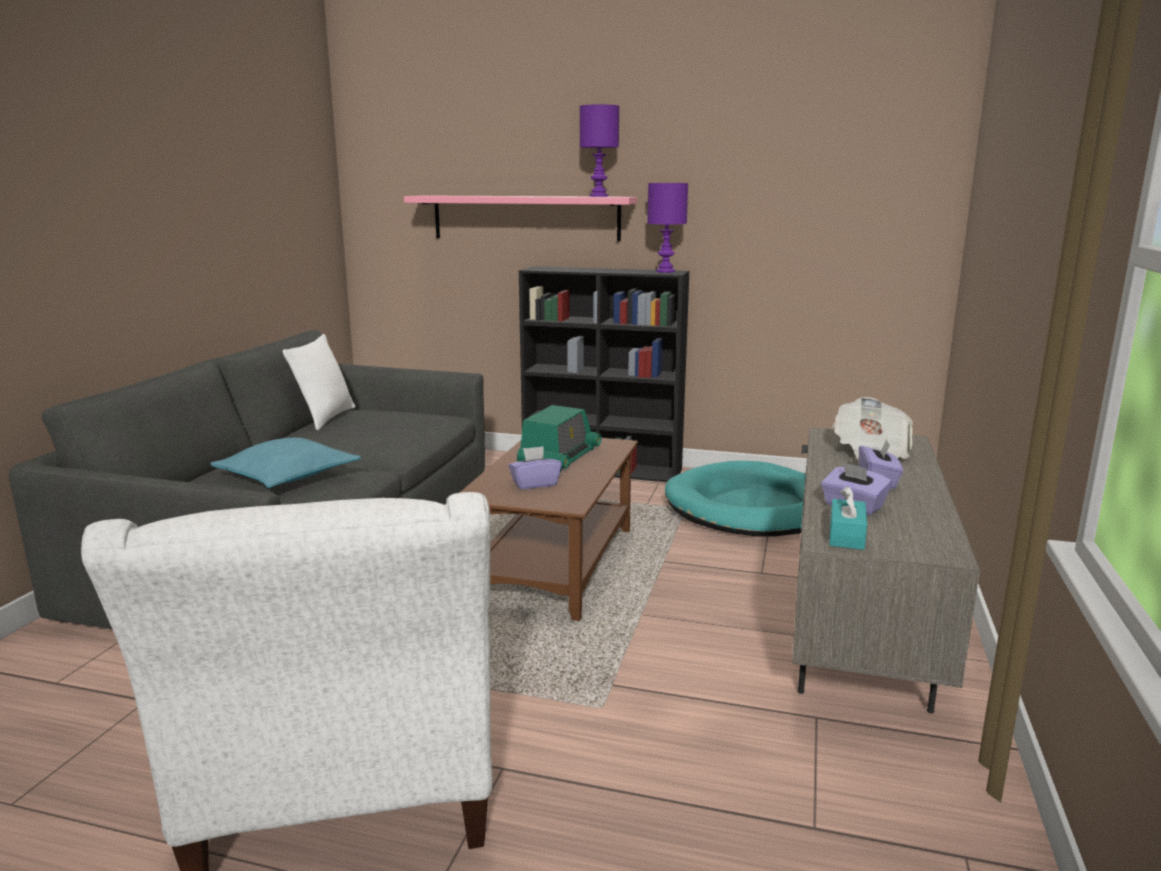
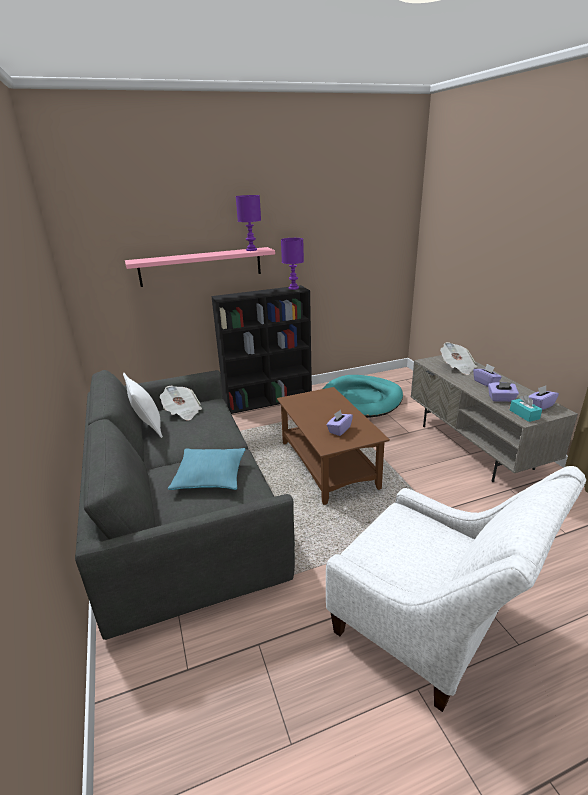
camera: 35 degrees left, 10 degrees up
radio [517,405,601,472] -> none
none -> newspaper [160,386,202,420]
none -> purple tissue box [529,385,559,410]

